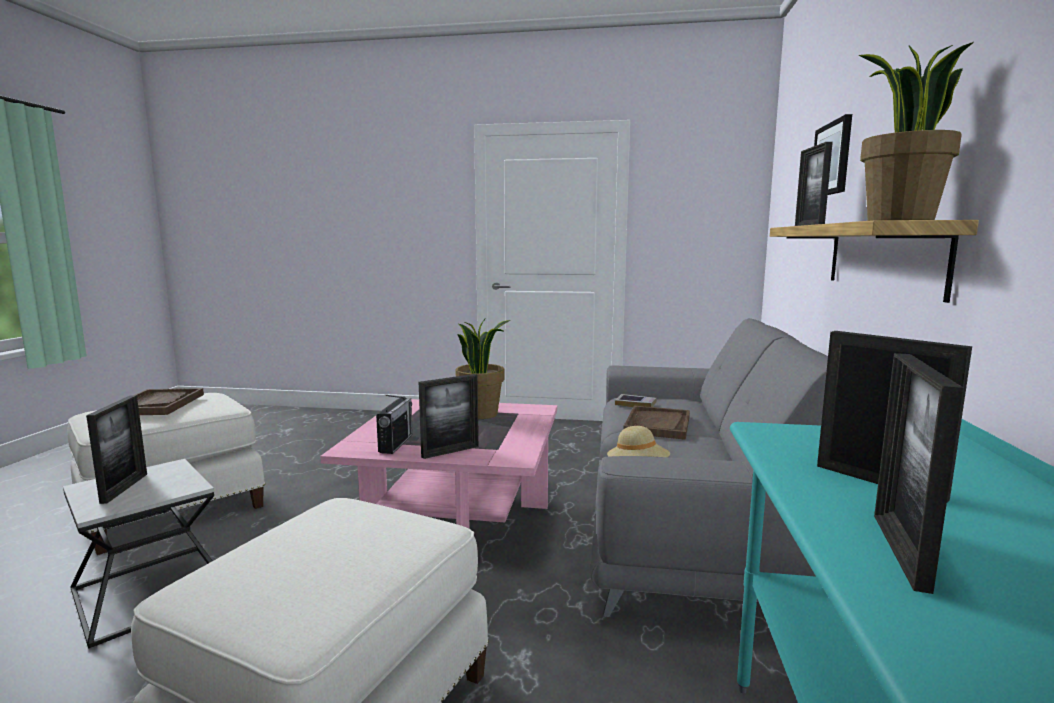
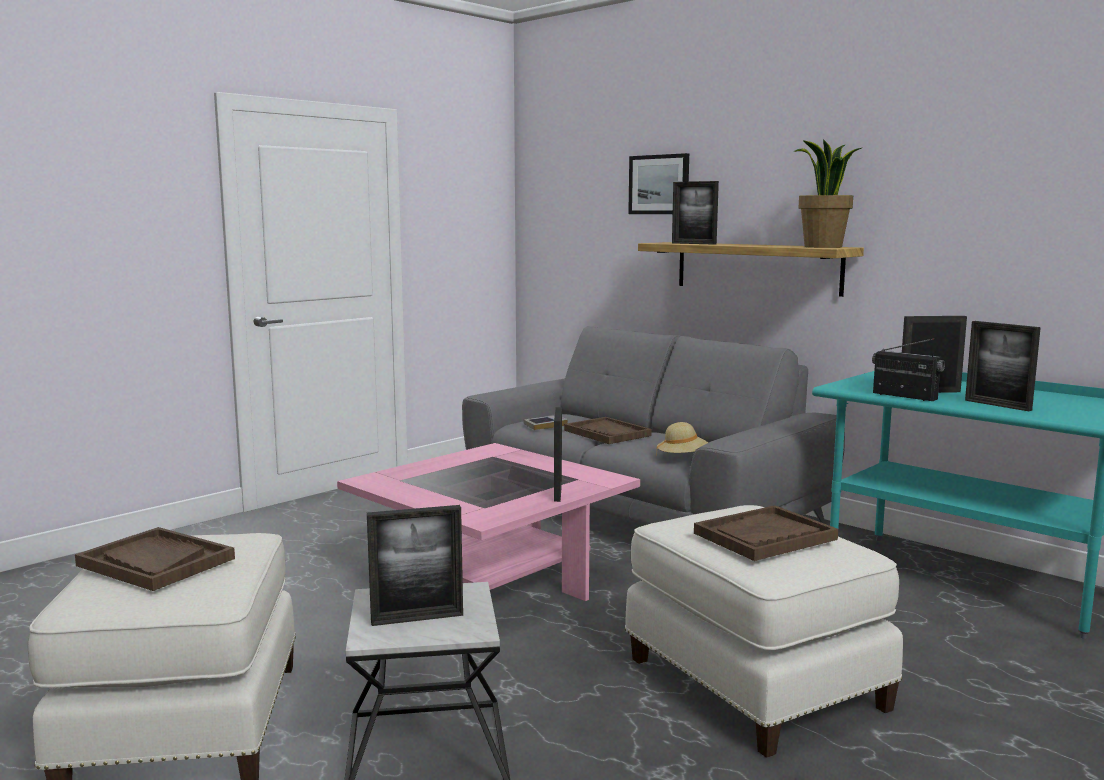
camera: 55 degrees left, 0 degrees up
picture frame [86,395,147,504] -> picture frame turned 135 degrees clockwise [367,505,463,626]
radio [376,395,413,454] -> radio moved to [872,339,945,401]
potted plant [455,319,510,419] -> none
none -> brown tray [694,505,838,561]

